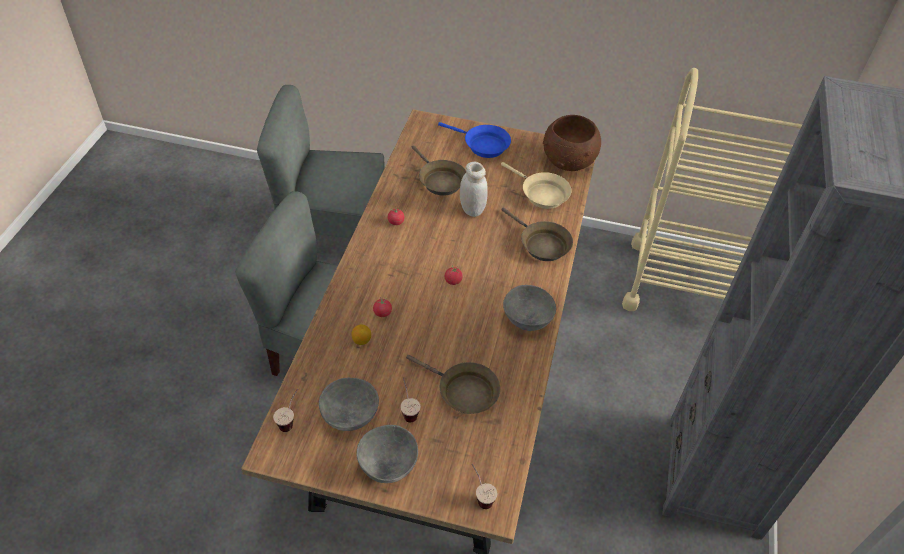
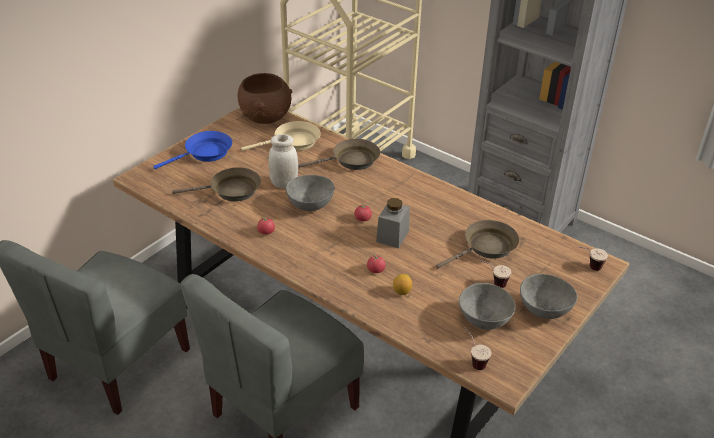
camera: 65 degrees left, 10 degrees down
grey bowl [503,285,556,331] -> grey bowl moved to [286,175,335,211]
none -> grey jar [376,198,410,248]

